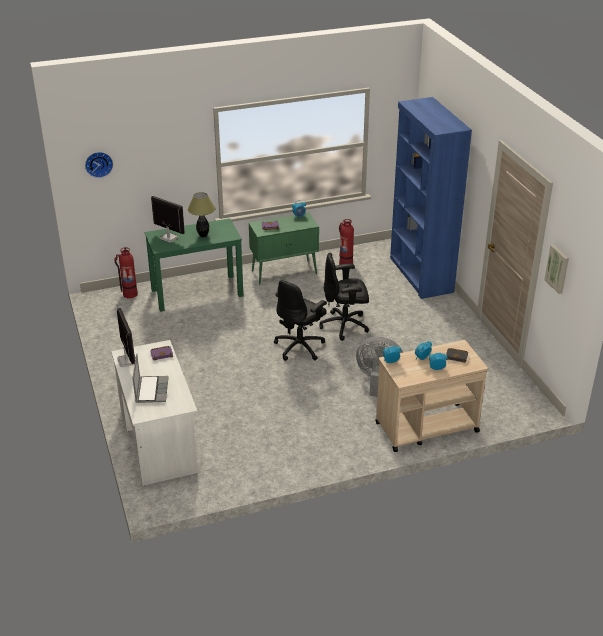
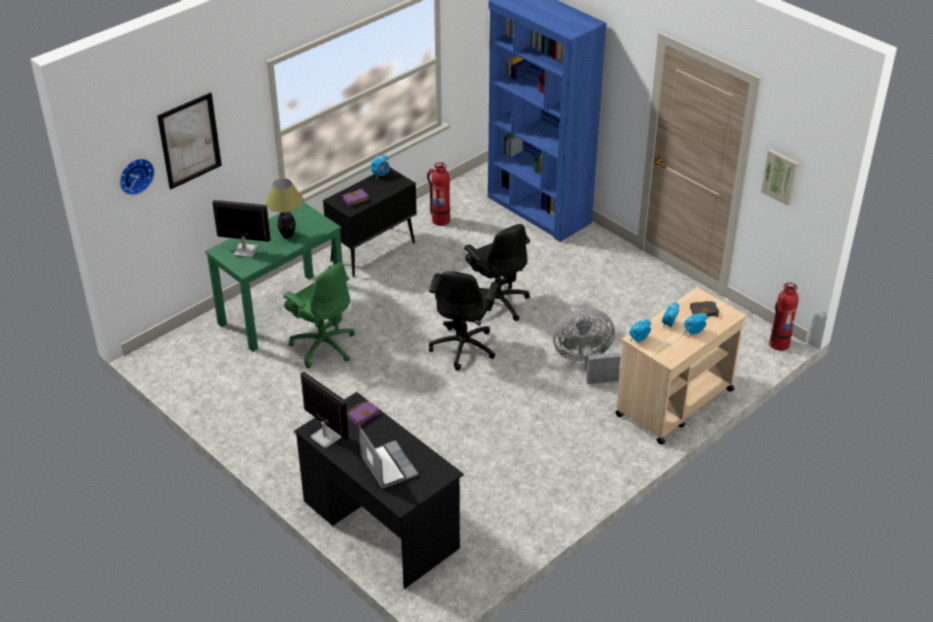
camera: 25 degrees left, 5 degrees up
white desk [111,340,198,486] -> black desk [294,392,464,589]
fire extinguisher [114,247,138,298] -> fire extinguisher moved to [769,283,799,351]
green cabinet [249,213,319,284] -> black cabinet [323,167,417,277]
black office chair [319,252,369,341] -> black office chair turned 90 degrees counterclockwise [464,224,530,321]
none -> picture [157,92,222,189]
none -> green office chair [283,263,355,368]

